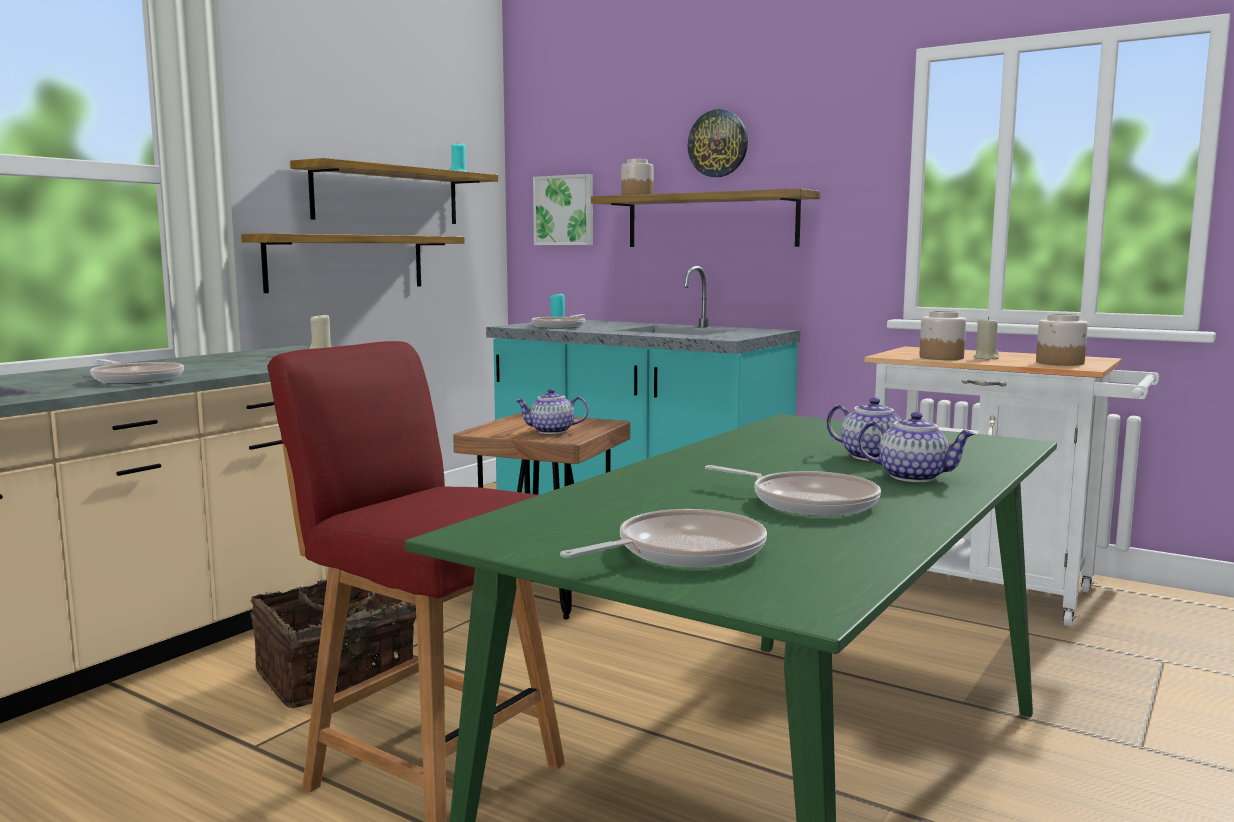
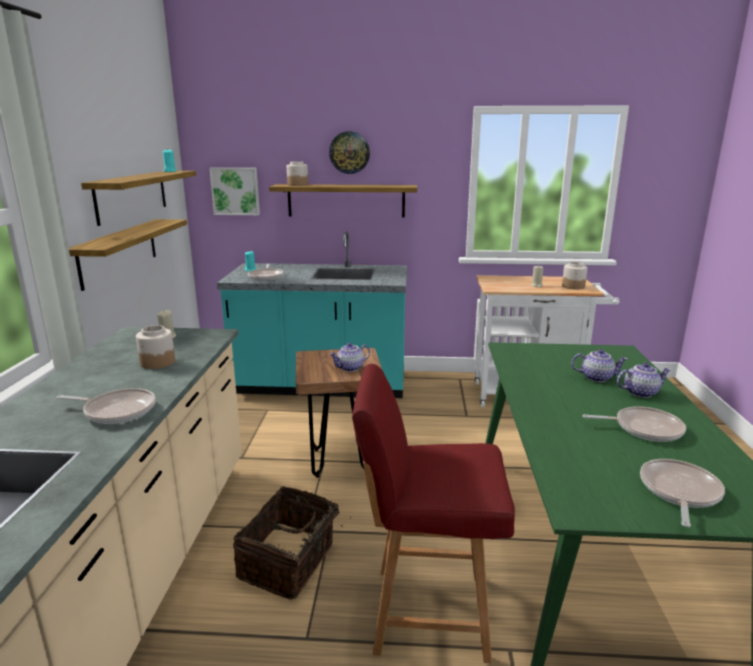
camera: 30 degrees left, 10 degrees up
jar [919,311,966,360] -> jar moved to [136,325,175,369]

